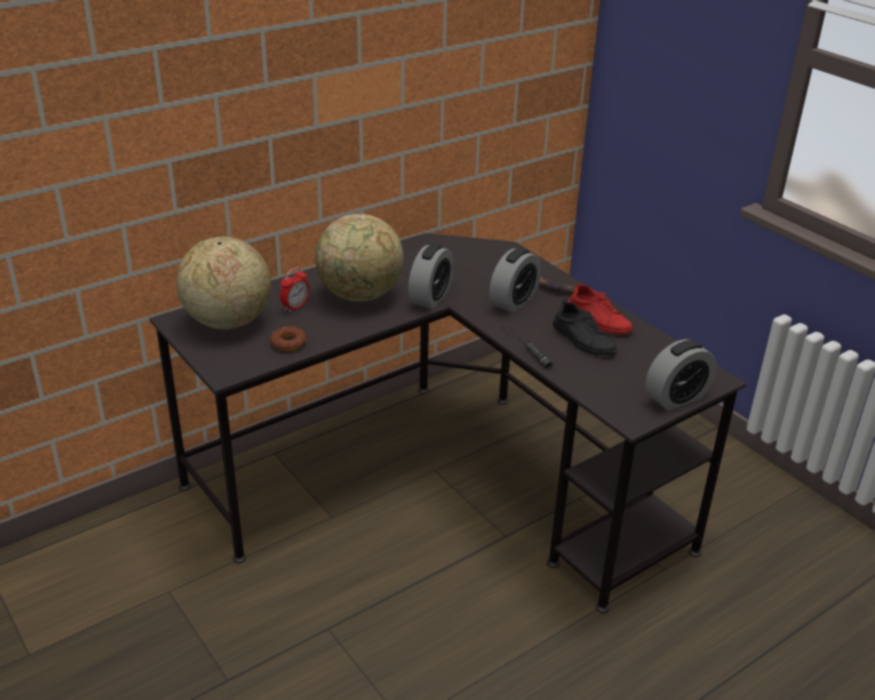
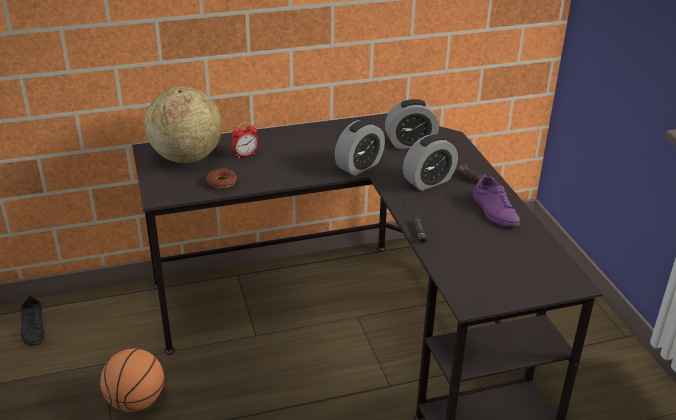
camera: 20 degrees right, 0 degrees up
globe [315,214,404,301] -> none
black shoe [553,300,617,355] -> black shoe moved to [19,295,44,346]
red shoe [568,282,633,334] -> purple shoe [473,174,521,227]
alarm clock [645,339,717,411] -> alarm clock moved to [385,99,439,149]
none -> basketball [100,349,164,412]

